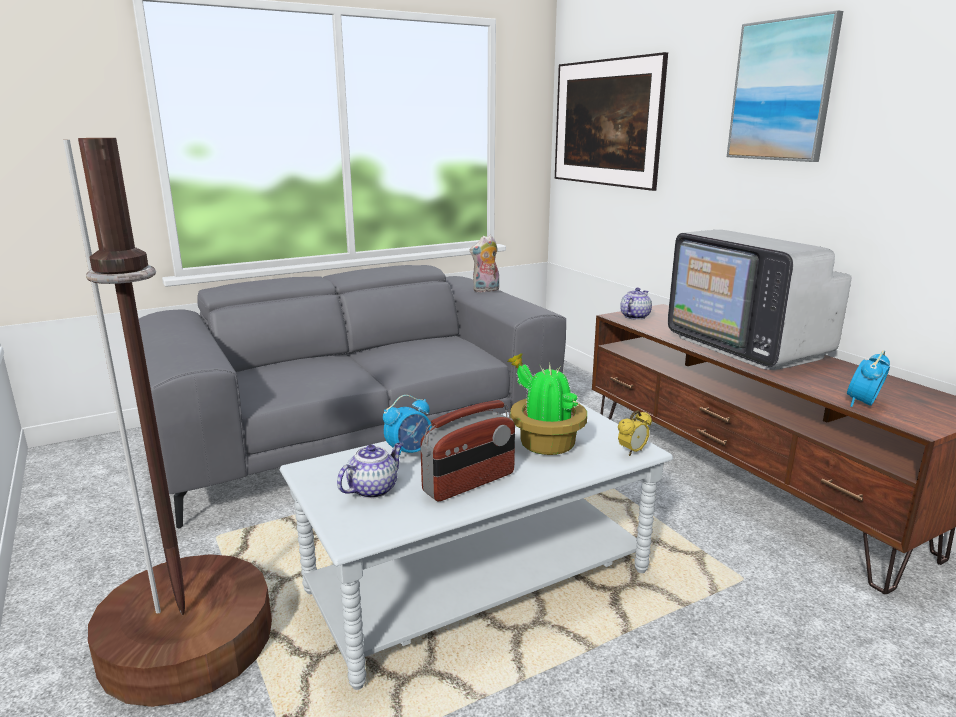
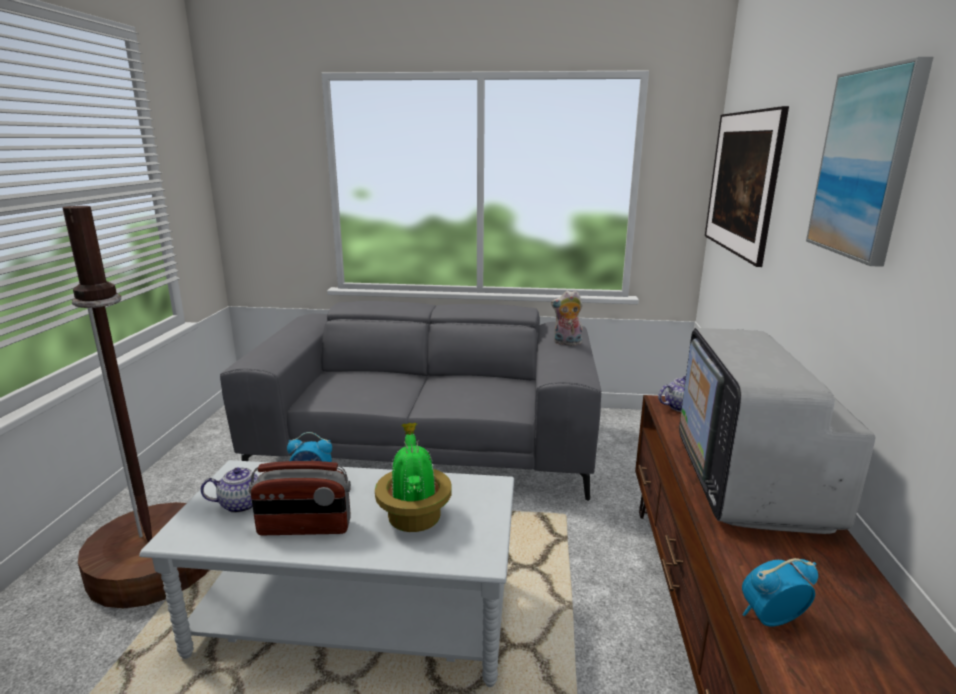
camera: 35 degrees right, 0 degrees up
alarm clock [618,410,652,456] -> none

